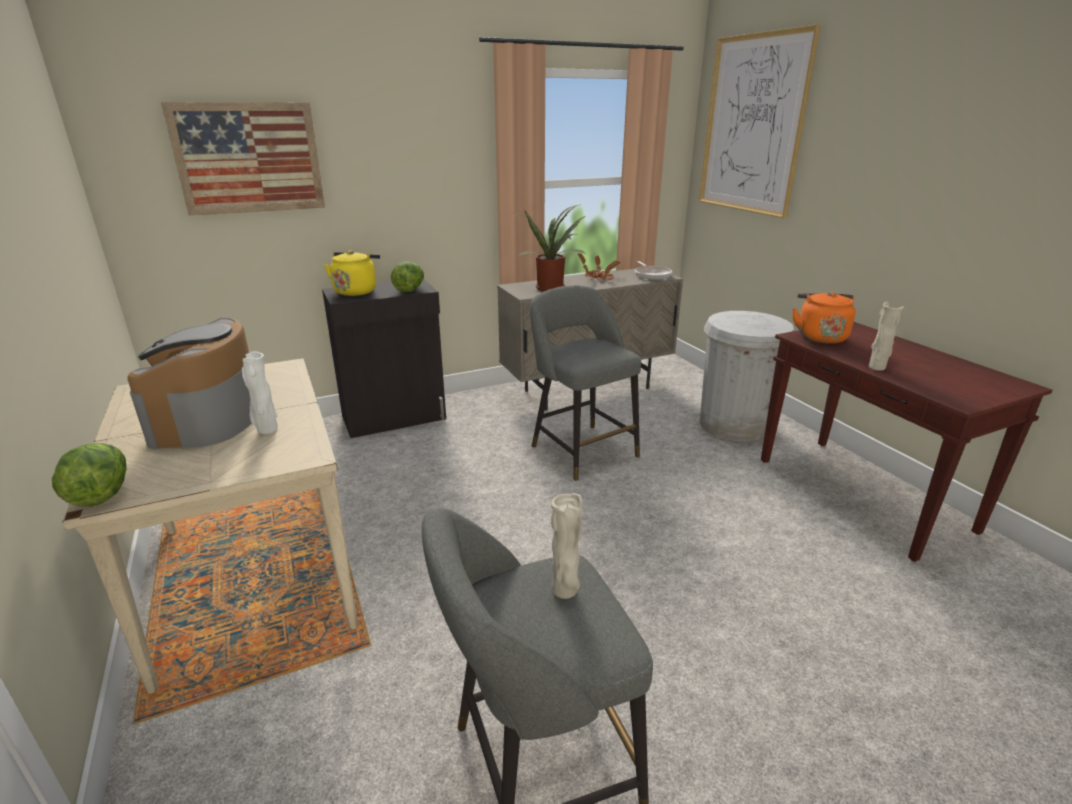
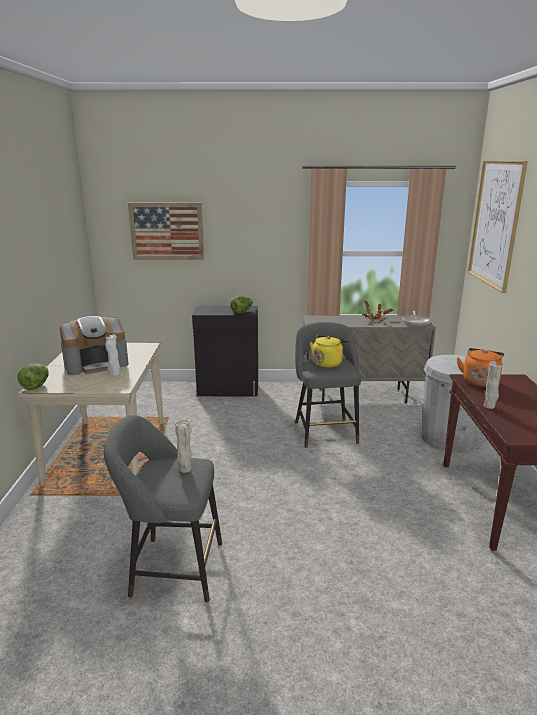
camera: 25 degrees right, 5 degrees down
coffee machine [127,318,252,449] -> coffee machine turned 135 degrees counterclockwise [60,316,129,375]
yellow kettle [324,251,380,296] -> yellow kettle moved to [310,335,348,368]
potted plant [512,205,587,292] -> none

